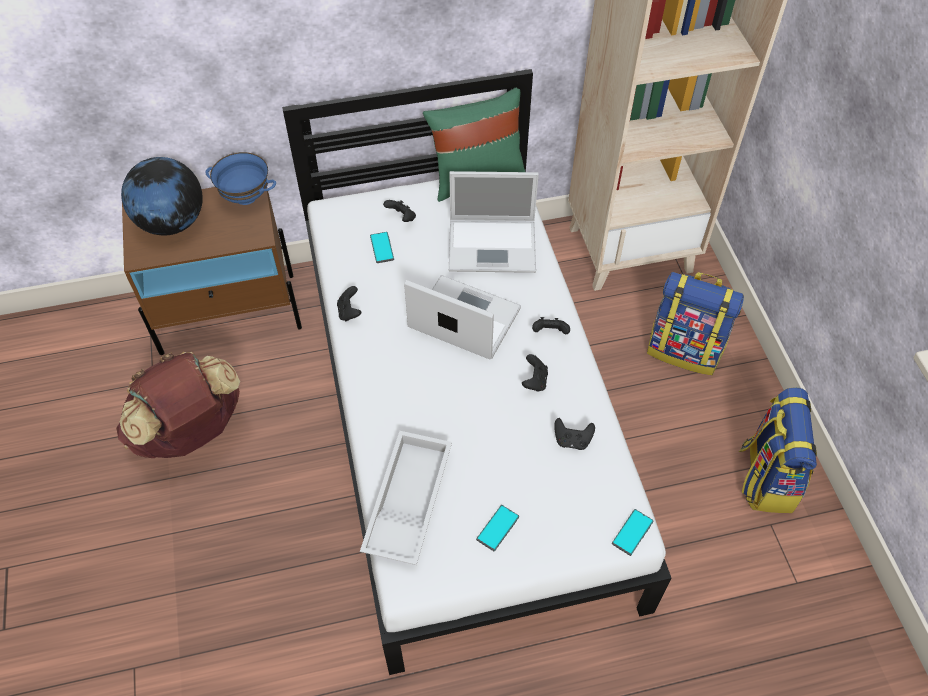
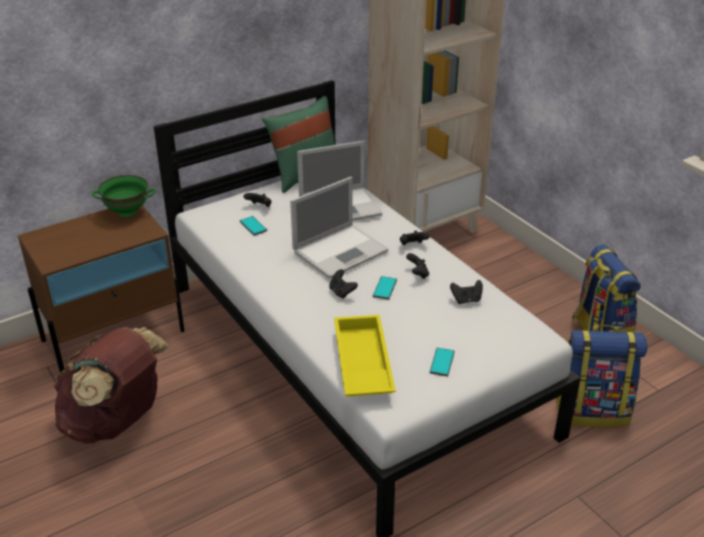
camera: 20 degrees left, 20 degrees down
globe [121,157,203,236] -> none
blue bowl [205,152,276,205] -> green bowl [92,175,156,217]
black game controller [337,286,361,321] -> black game controller moved to [329,269,358,299]
white tray [360,431,452,565] -> yellow tray [334,315,396,397]
laptop [404,275,521,359] -> laptop turned 135 degrees clockwise [290,177,388,279]
phone [612,509,653,556] -> phone moved to [373,276,397,300]
backpack [647,272,744,375] -> backpack moved to [556,325,647,427]

